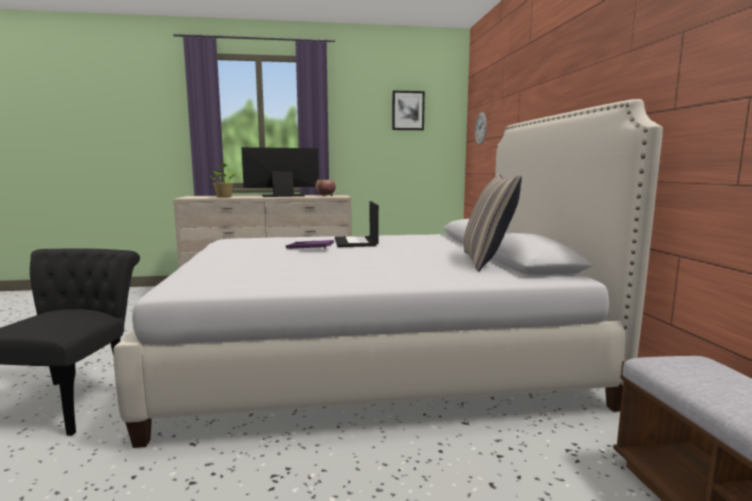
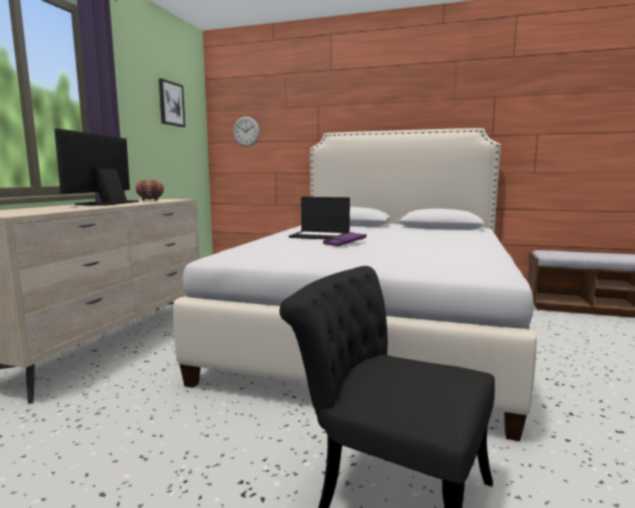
camera: 65 degrees left, 0 degrees up
potted plant [209,163,237,197] -> none
pillow [464,174,522,271] -> none

